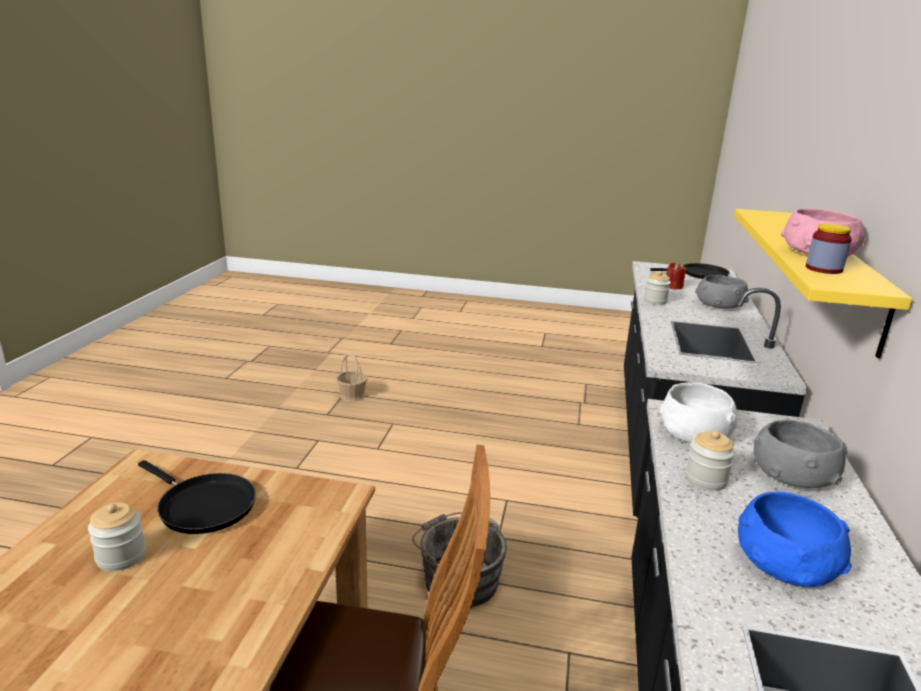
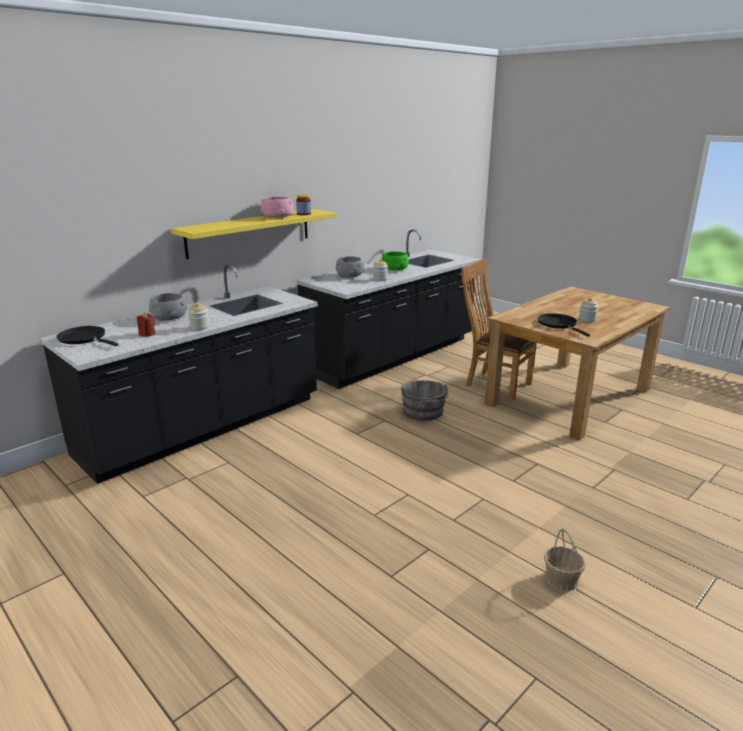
camera: 145 degrees left, 0 degrees up
basket [337,354,368,401] -> basket moved to [544,528,586,591]
white bowl [660,382,738,443] -> none
blue bowl [738,492,852,587] -> green bowl [381,251,409,270]

